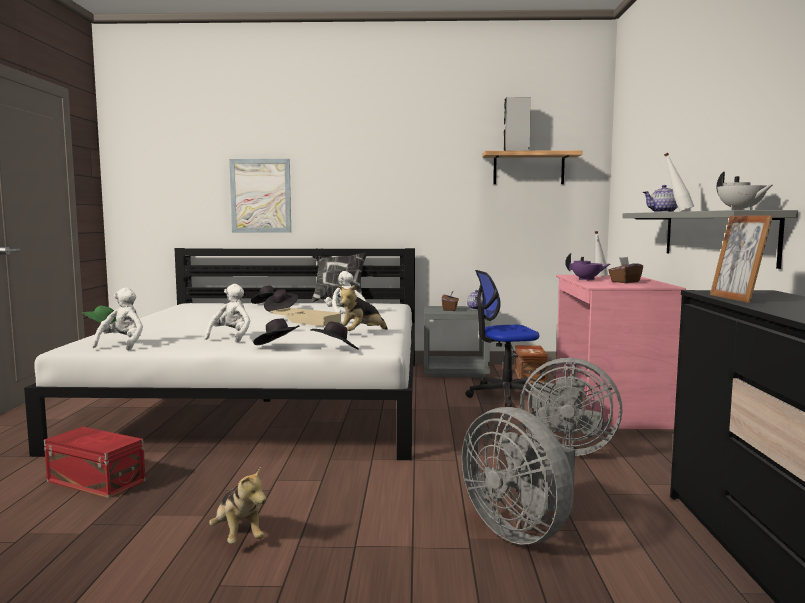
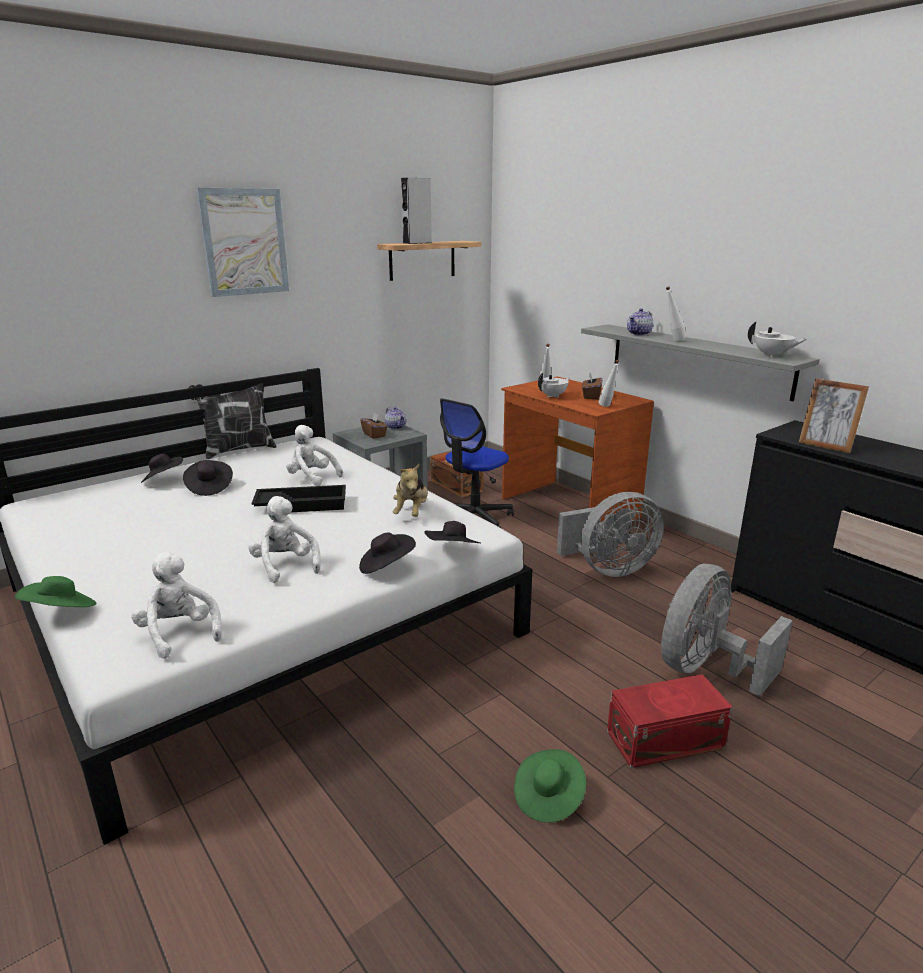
camera: 40 degrees left, 15 degrees up
red storage box [44,427,146,498] -> red storage box moved to [607,674,733,768]
plush toy [209,466,266,544] -> green hat [514,749,586,823]
picture [229,159,291,232] -> picture moved to [196,188,289,297]
beige tray [270,308,343,326] -> black tray [251,485,346,512]
grey fan [462,407,575,545] -> grey fan turned 120 degrees clockwise [661,564,793,696]
pink desk [556,275,686,429] -> brown desk [501,376,654,521]
purple teapot [565,253,610,280] -> white teapot [538,373,570,398]
none -> white bottle [599,360,619,407]

